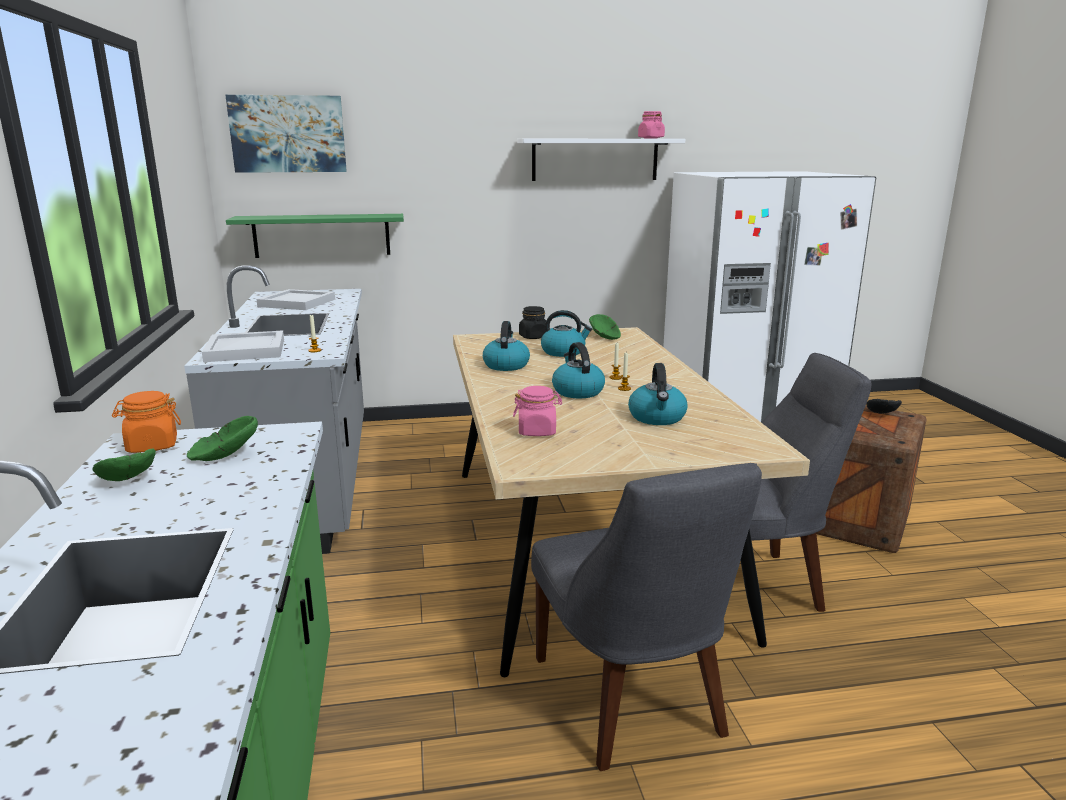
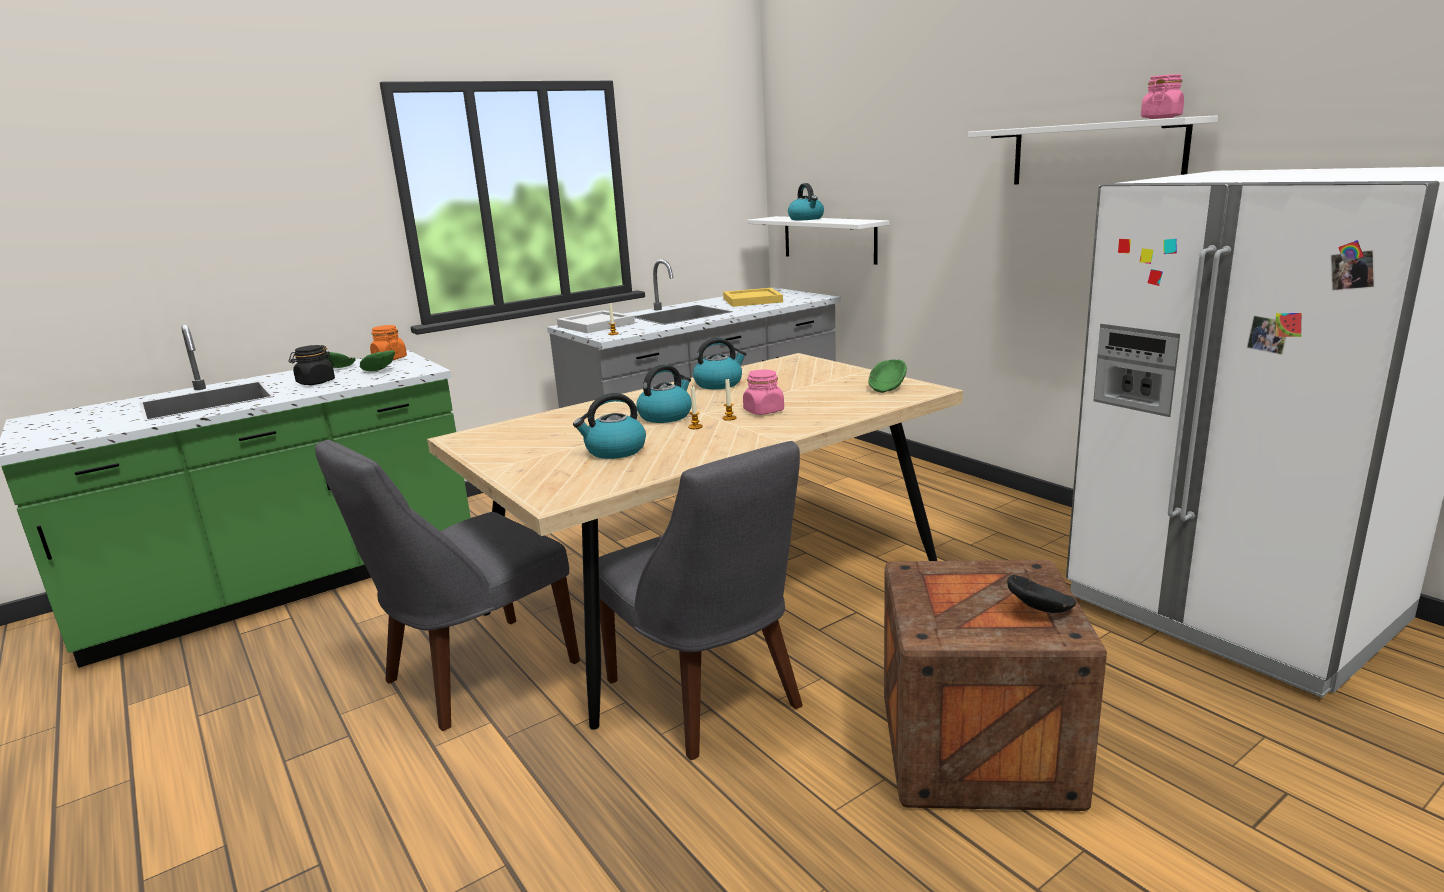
camera: 65 degrees right, 0 degrees up
picture [225,95,347,173] -> none
green shelf [226,214,404,258] -> white shelf [747,216,890,265]
white tray [256,289,335,310] -> yellow tray [723,288,783,307]
pink jar [513,386,562,436] -> pink jar moved to [743,370,784,415]
black jar [519,306,546,339] -> black jar moved to [289,345,335,385]
kettle [541,310,592,357] -> kettle moved to [788,183,824,220]

